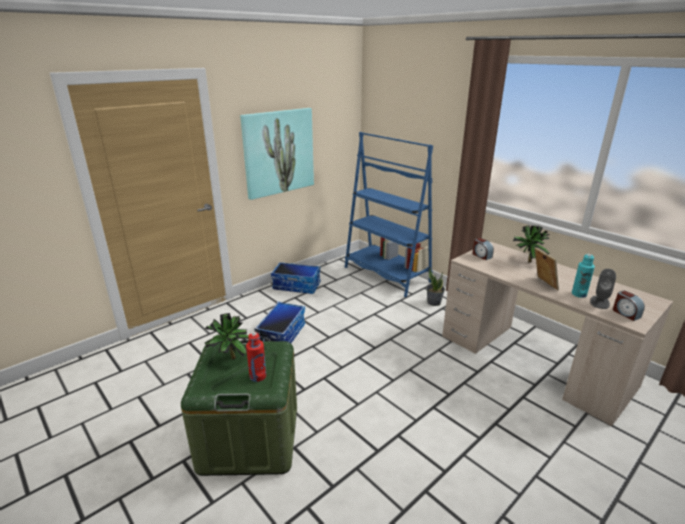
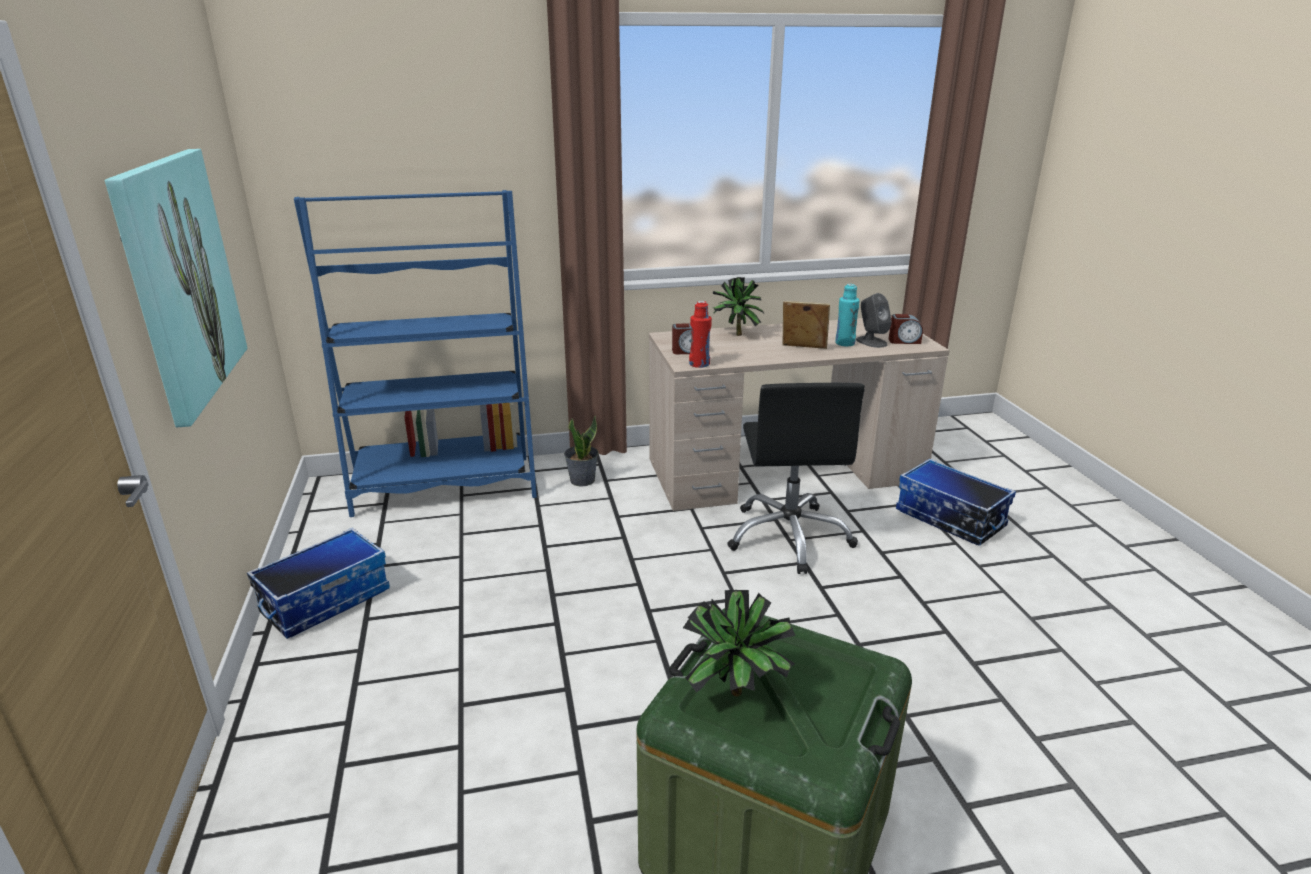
camera: 60 degrees left, 0 degrees up
red bottle [246,332,266,382] -> red bottle moved to [689,301,712,368]
storage box [254,301,305,343] -> storage box moved to [896,459,1016,546]
none -> black office chair [727,383,865,574]

